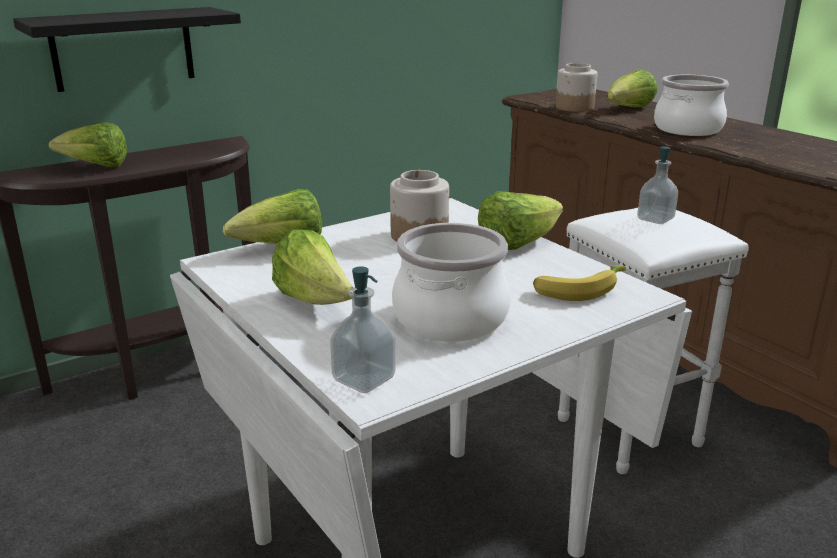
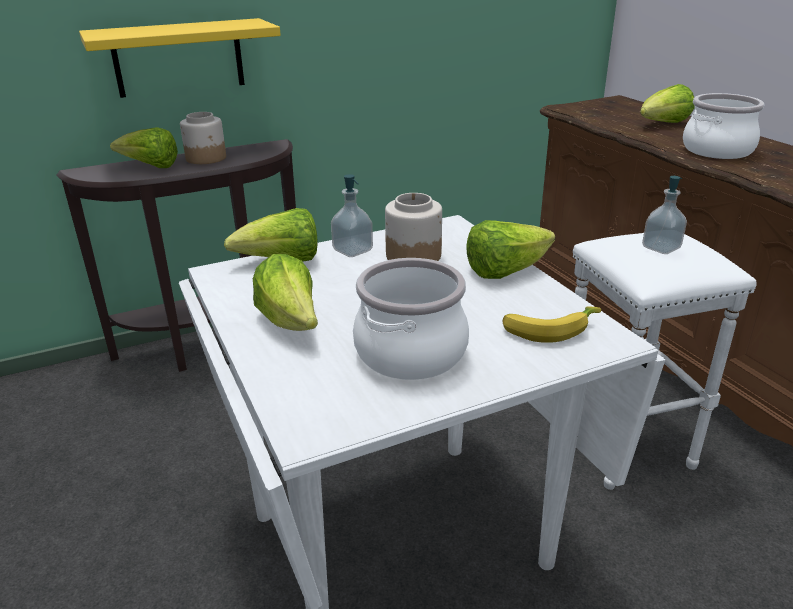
camera: 10 degrees right, 5 degrees up
black shelf [13,7,241,92] -> yellow shelf [79,18,281,98]
soap dispenser [330,266,396,393] -> soap dispenser moved to [331,174,373,257]
jar [556,63,597,112] -> jar moved to [180,112,226,164]

